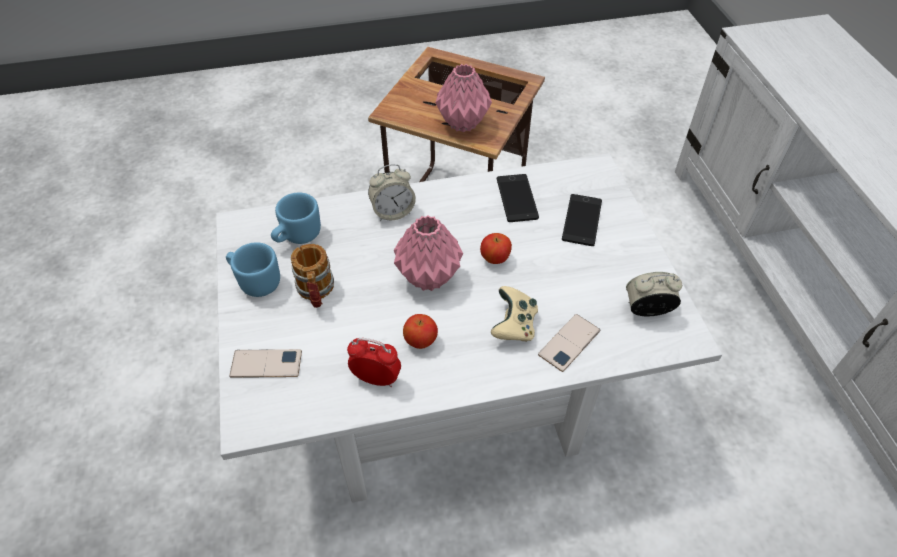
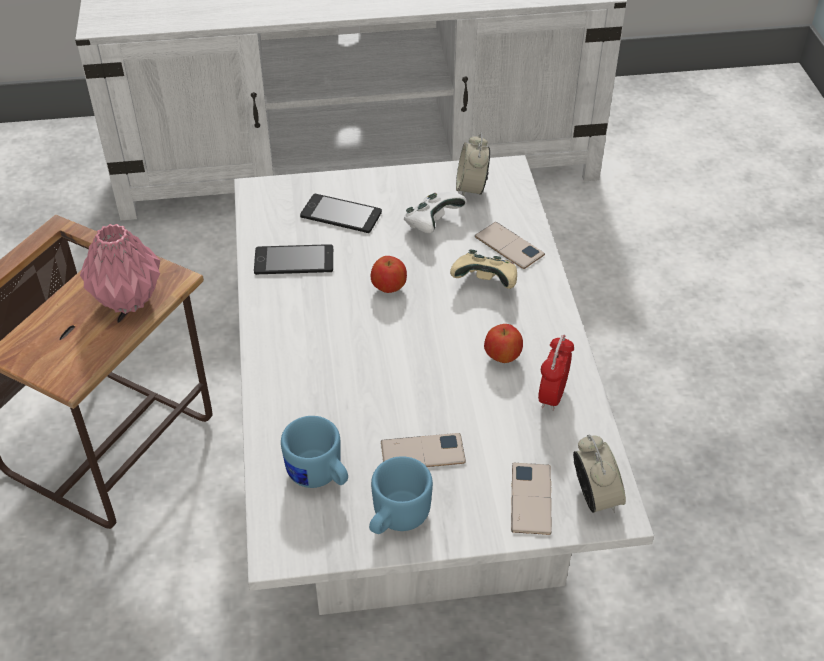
camera: 85 degrees left, 5 degrees down
mug [291,244,334,308] -> phone [381,433,466,467]
alarm clock [368,164,416,221] -> alarm clock moved to [573,435,626,513]
pink vase [394,215,463,291] -> none
none -> white game controller [404,192,467,233]

